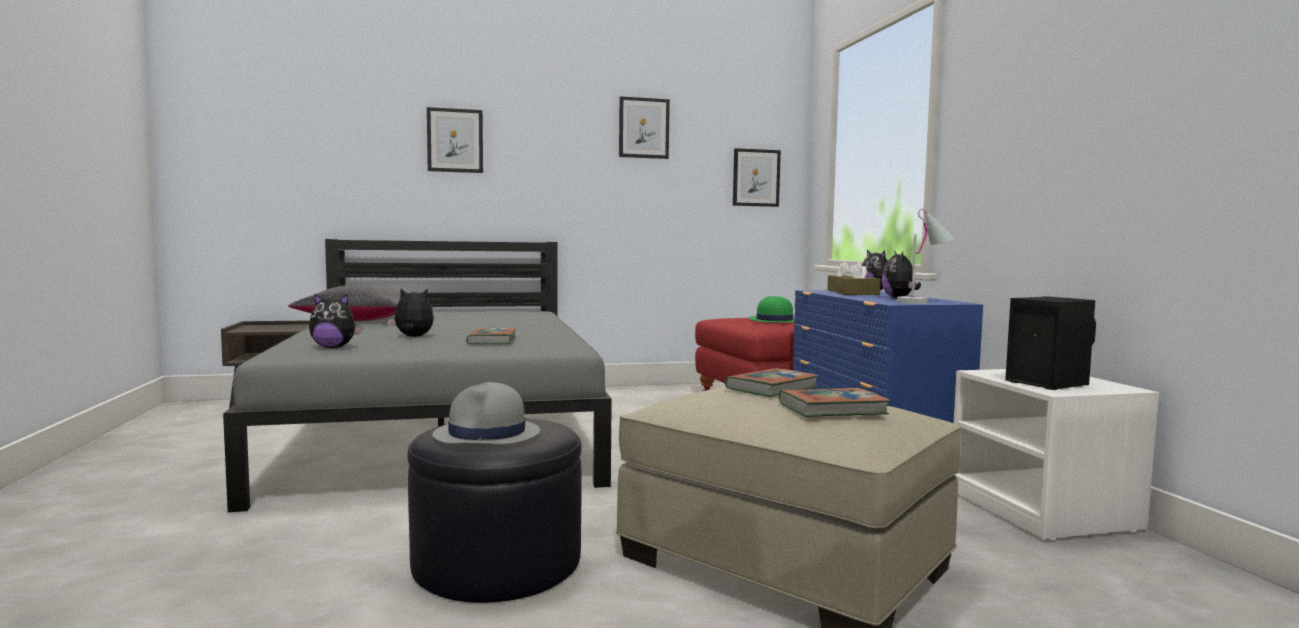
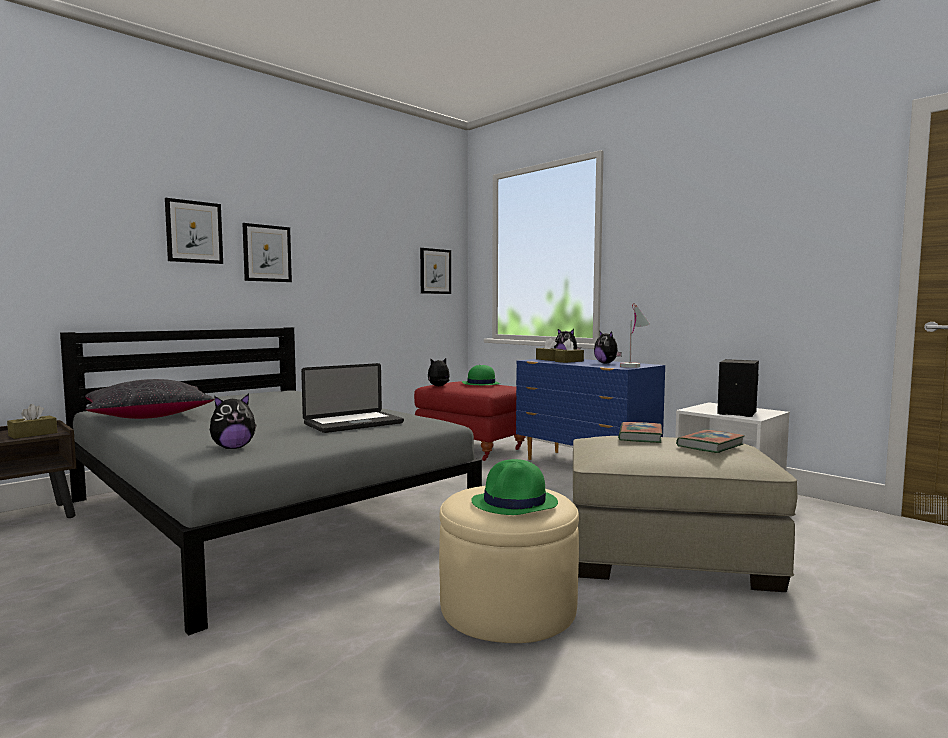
camera: 30 degrees left, 0 degrees up
plush toy [388,288,434,337] -> plush toy moved to [428,358,450,386]
black ottoman [407,418,582,603] -> beige ottoman [439,486,579,643]
grey hat [433,382,540,445] -> green hat [471,459,558,515]
book [466,327,516,345] -> laptop [301,363,404,433]
picture [619,96,670,159] -> picture moved to [242,223,292,282]
none -> brown tissue box [7,404,57,439]

